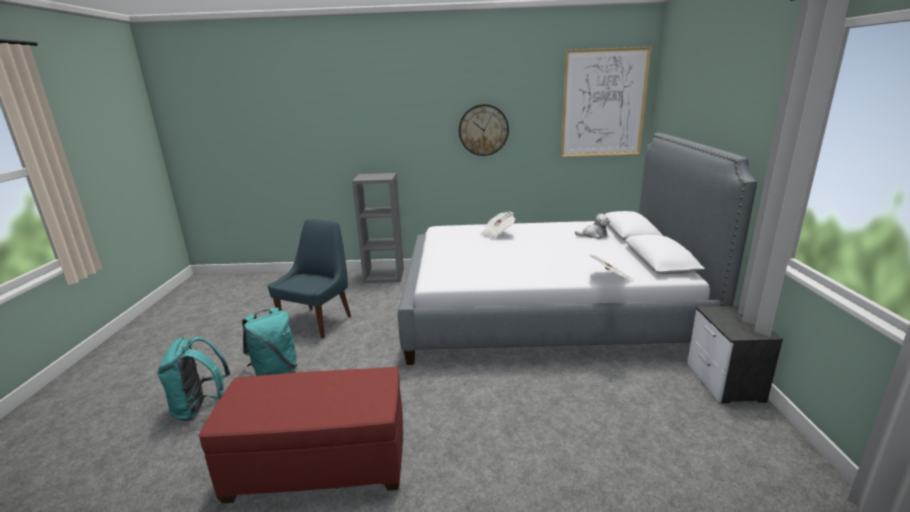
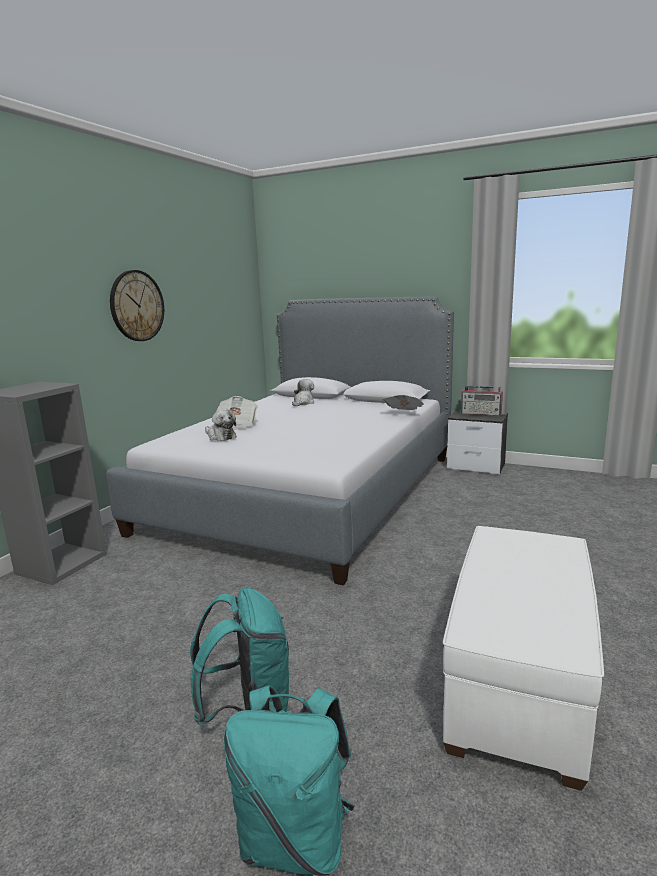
camera: 65 degrees left, 5 degrees down
red ottoman [199,367,403,503] -> white ottoman [443,526,604,791]
blue chair [268,219,351,338] -> none
picture [561,47,652,157] -> none
none -> plush toy [205,409,237,441]
none -> radio [461,386,503,416]

